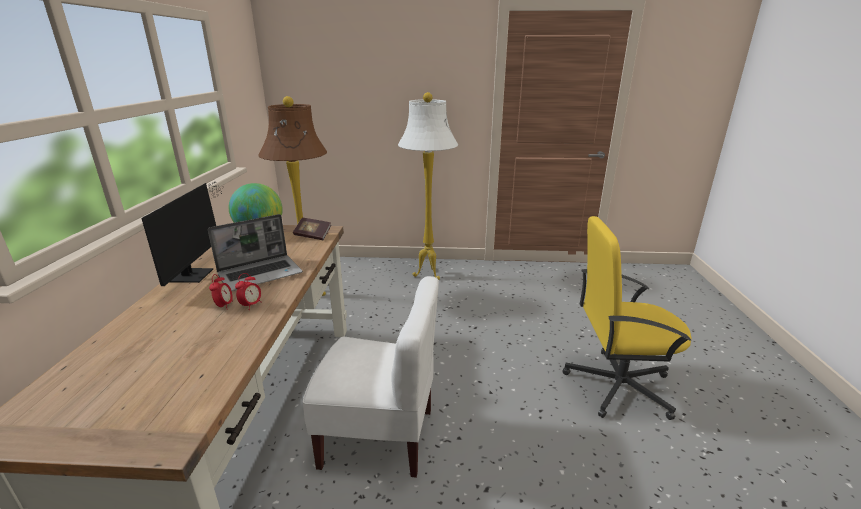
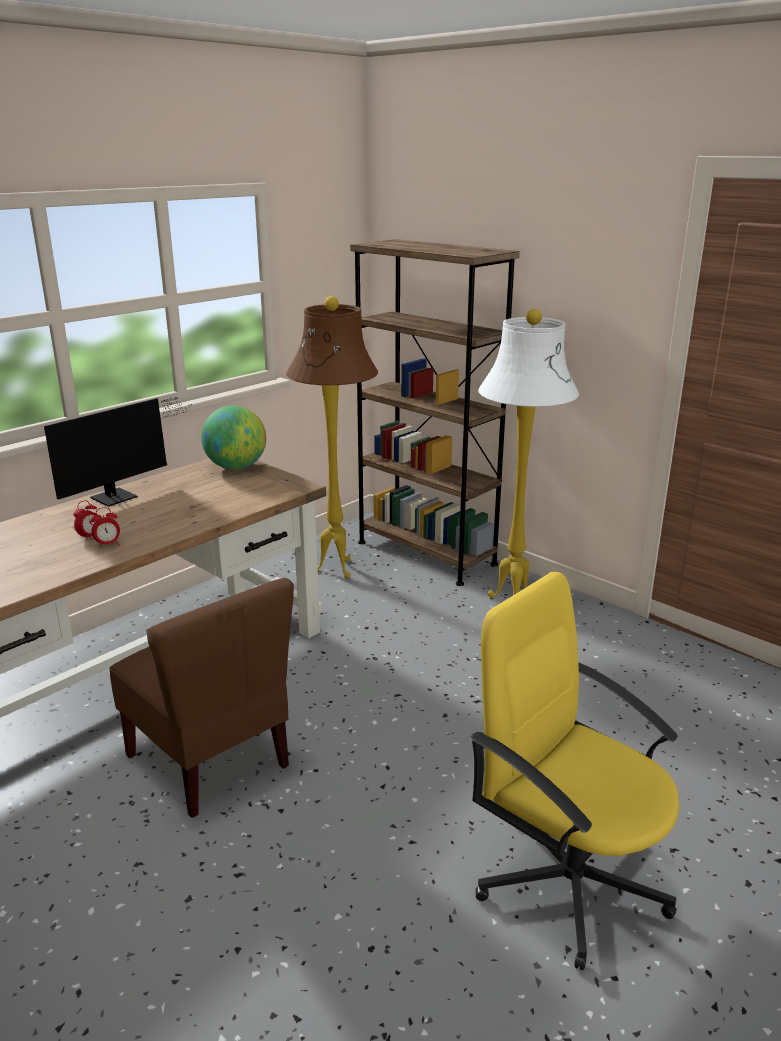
camera: 40 degrees right, 0 degrees up
laptop [208,214,303,291] -> none
book [293,218,331,240] -> none
white chair [303,276,439,478] -> brown chair [109,578,294,818]
none -> brown bookcase [350,239,520,586]

